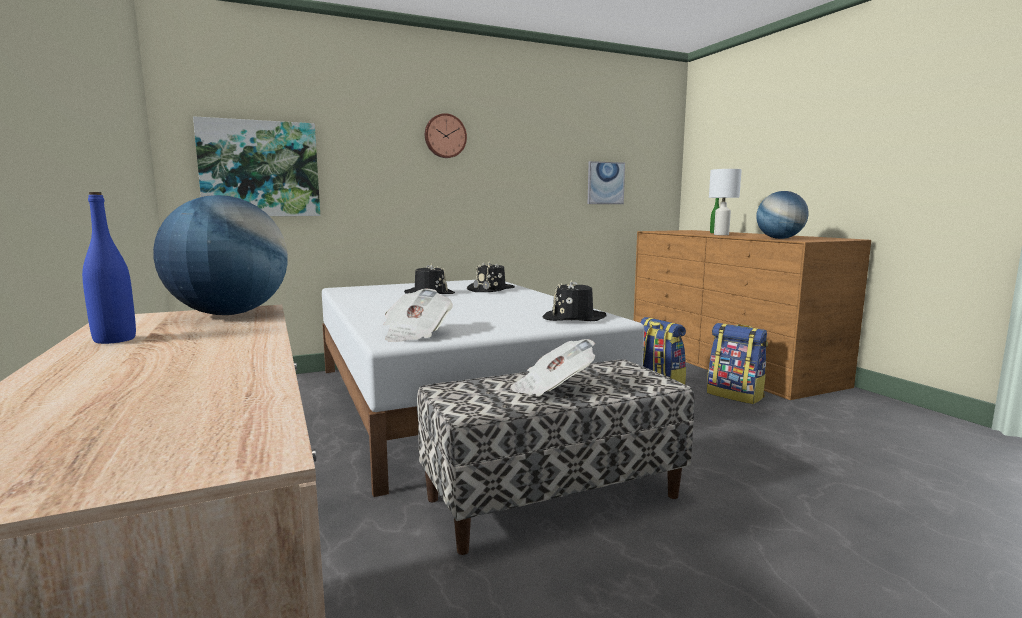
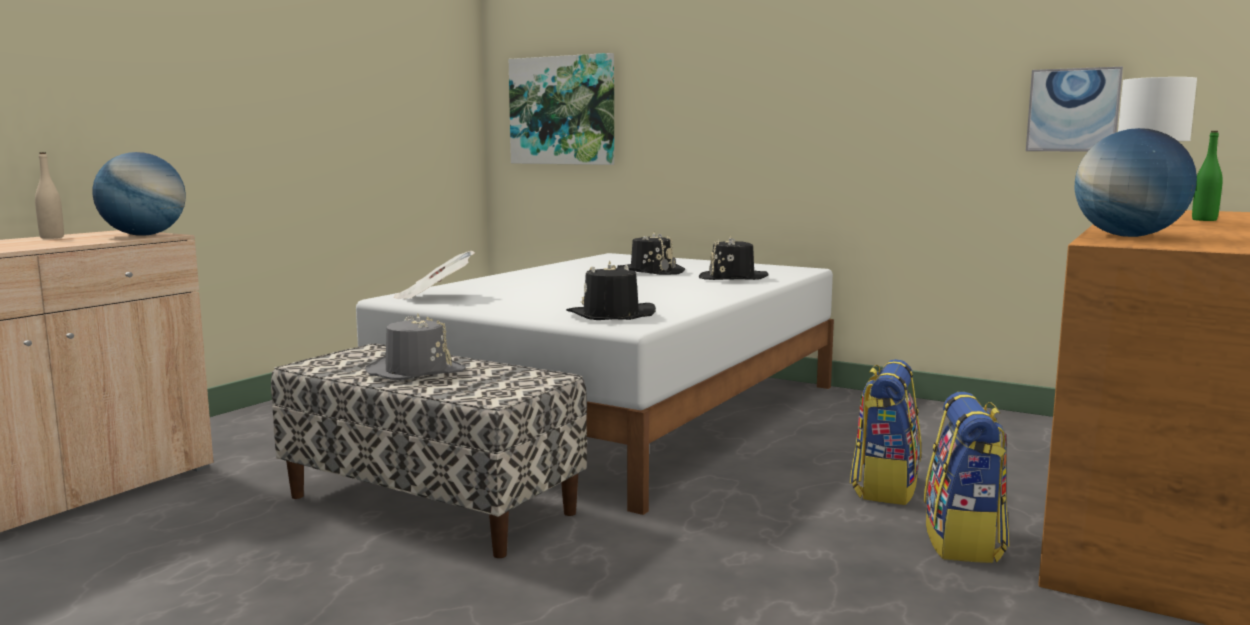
camera: 55 degrees right, 0 degrees up
blue bottle [82,192,136,344] -> beige bottle [35,152,64,239]
wall clock [425,113,467,158] -> none
newspaper [510,339,595,397] -> grey hat [365,314,466,380]

